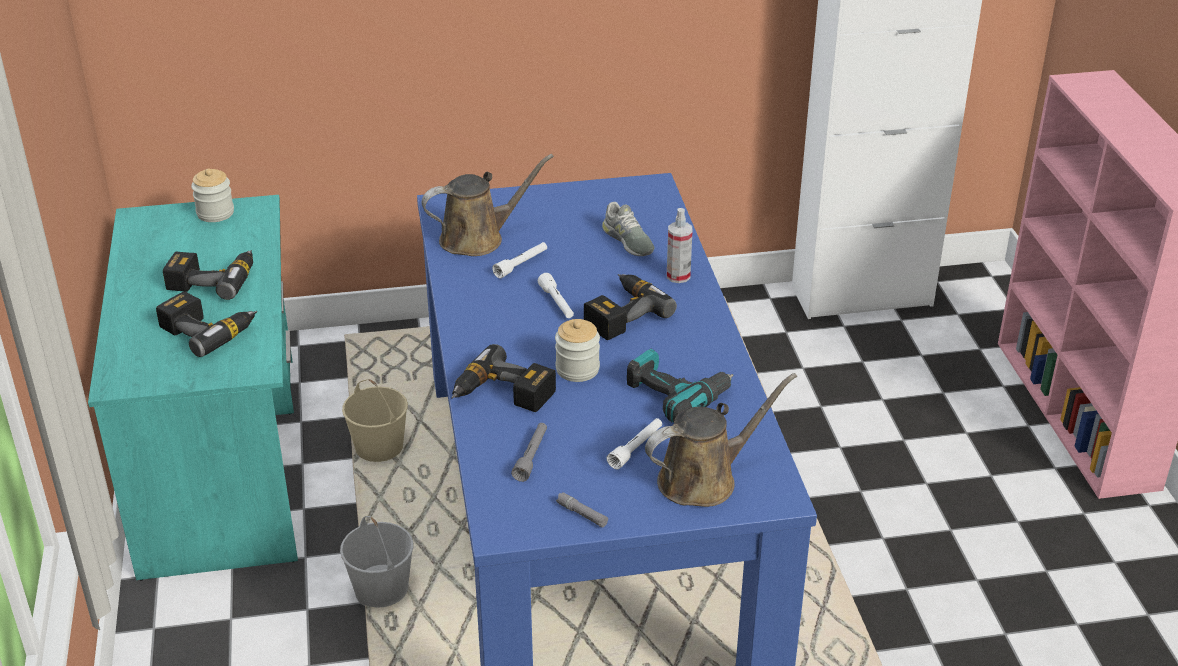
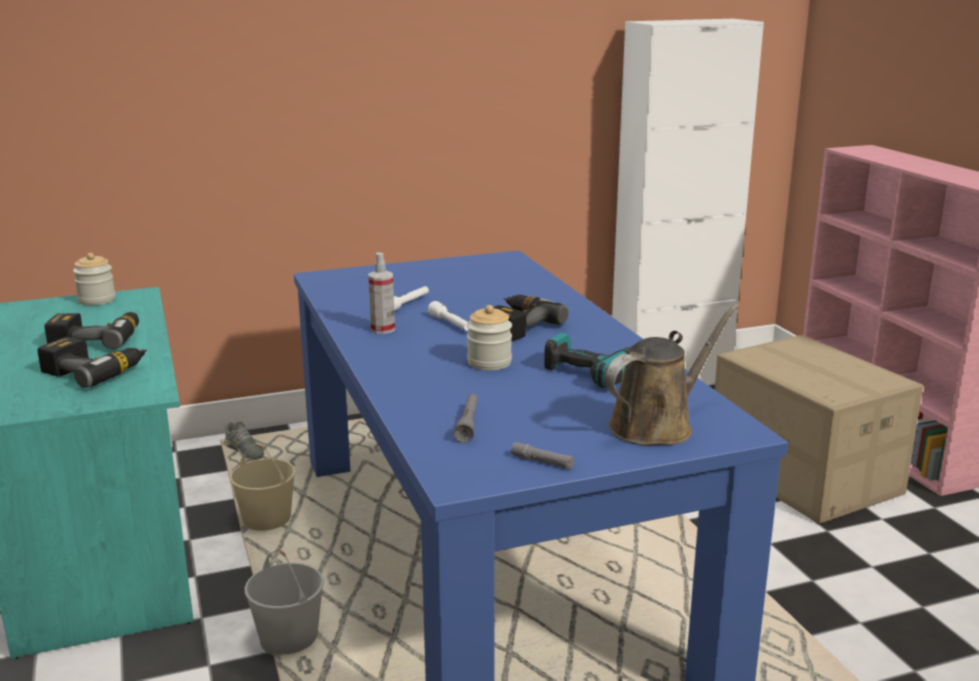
camera: 10 degrees left, 15 degrees down
brown watering can [422,154,554,256] -> none
power drill [451,344,556,412] -> none
grey shoe [602,202,655,256] -> grey shoe moved to [224,421,264,461]
white flashlight [607,418,662,469] -> none
spray bottle [667,208,693,283] -> spray bottle moved to [368,252,395,334]
none -> cardboard box [715,335,923,524]

